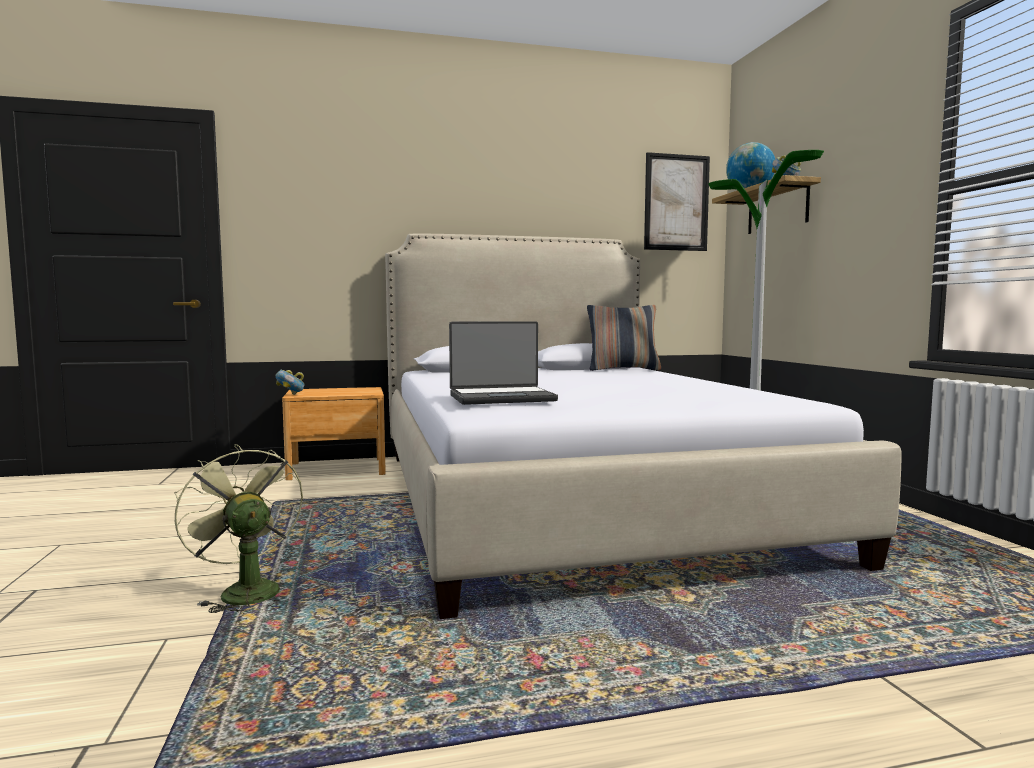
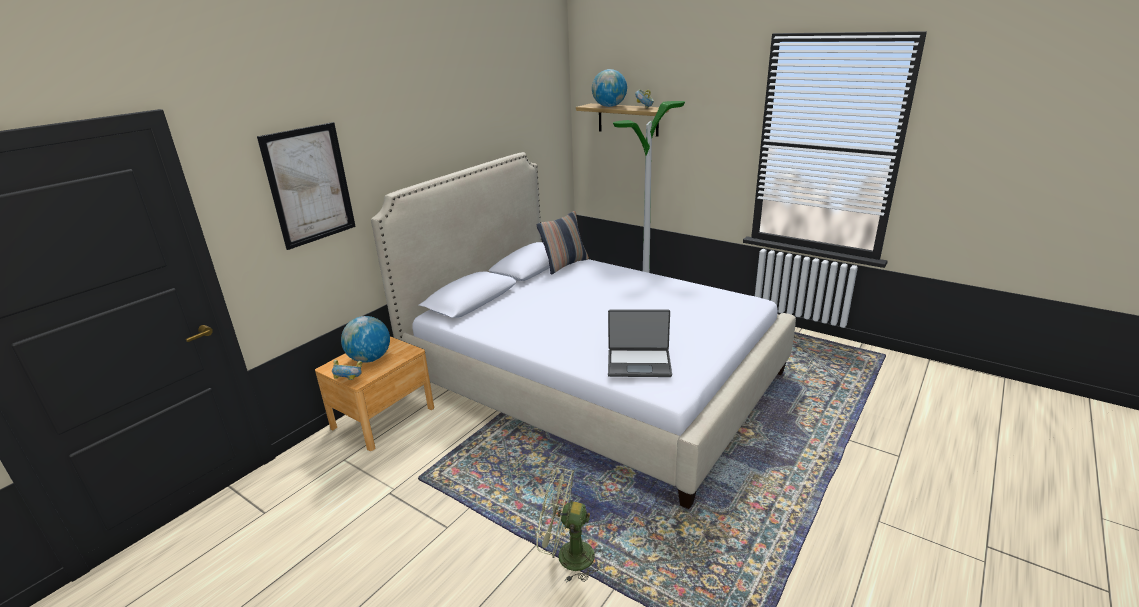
camera: 40 degrees left, 20 degrees up
laptop [449,321,558,405] -> laptop turned 60 degrees clockwise [608,310,672,377]
picture [644,152,710,251] -> picture moved to [257,122,356,250]
none -> globe [341,316,390,363]

